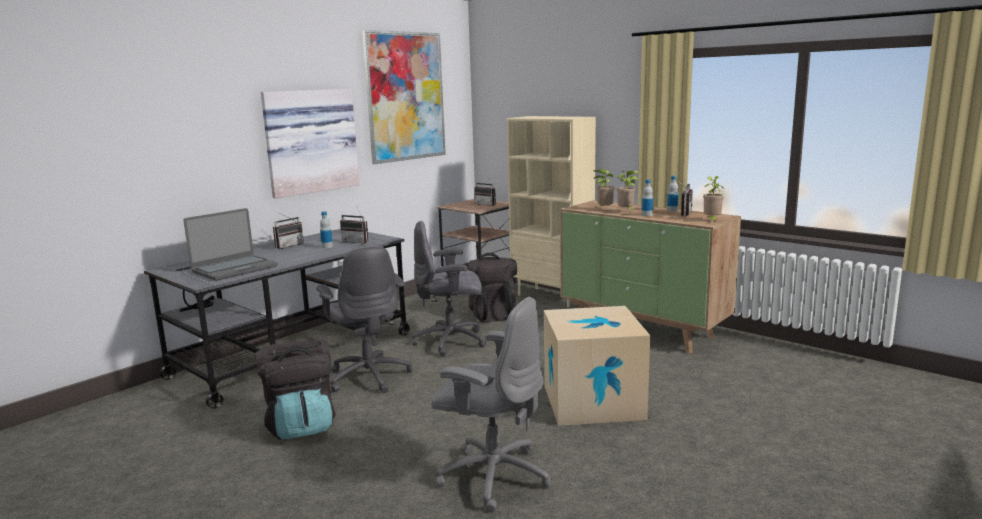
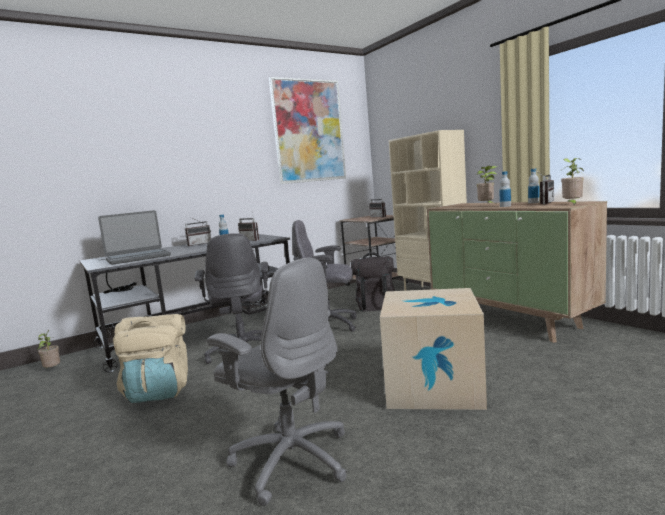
camera: 15 degrees right, 5 degrees down
black backpack [255,340,336,440] -> beige backpack [113,314,188,403]
picture [261,89,359,198] -> none
potted plant [593,169,614,208] -> potted plant moved to [37,330,60,369]

